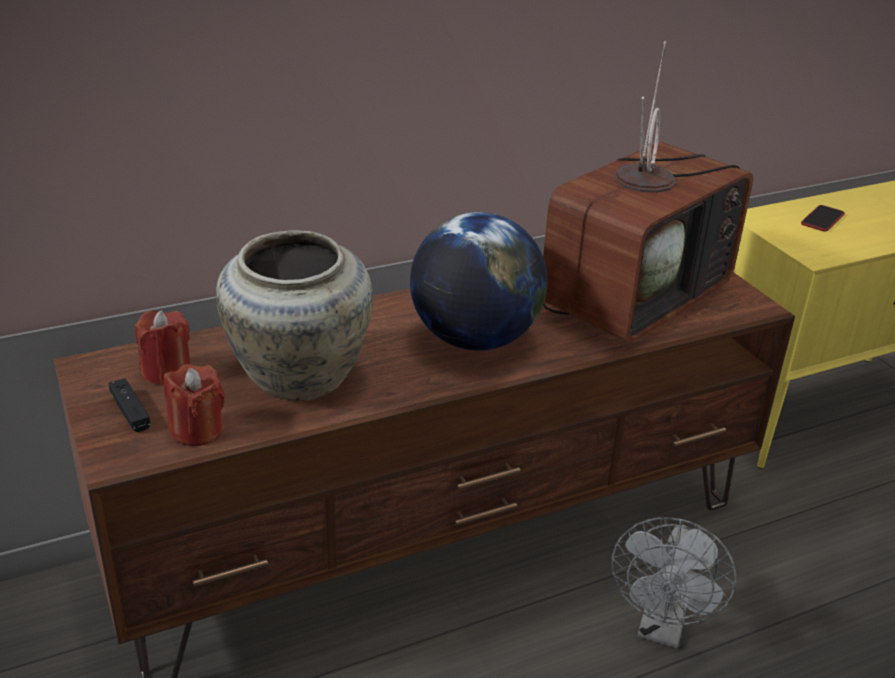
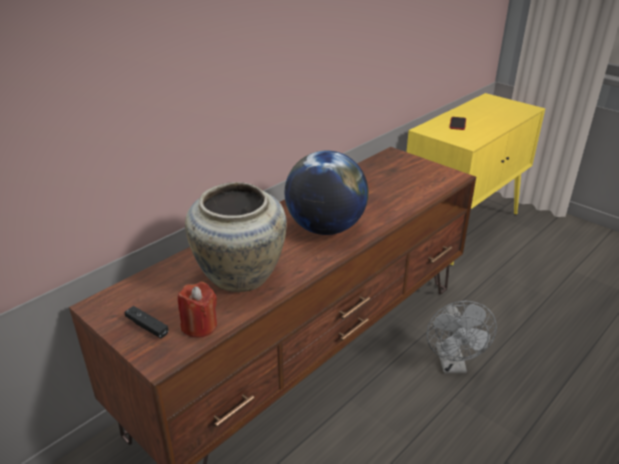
camera: 20 degrees left, 0 degrees up
red candle [135,310,190,386] -> none
television [543,41,753,343] -> none

